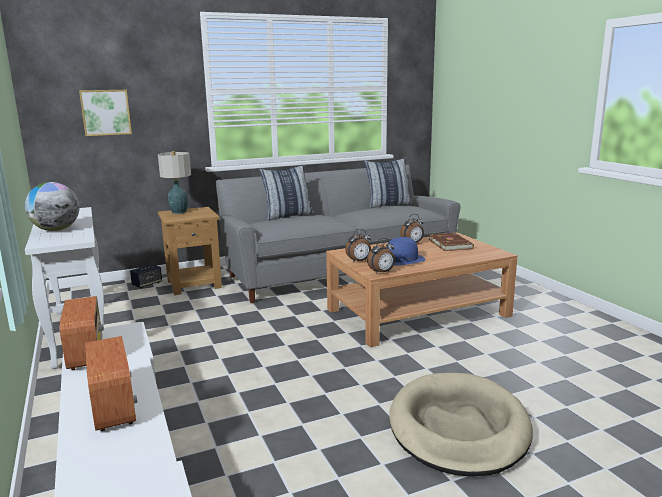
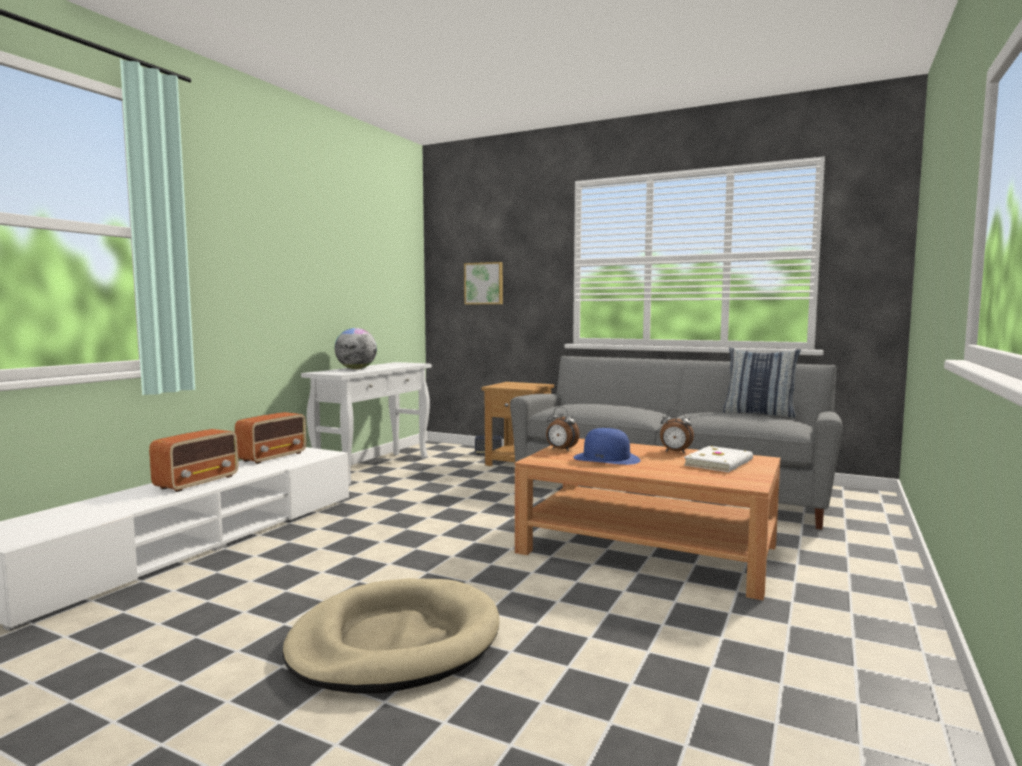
camera: 50 degrees right, 10 degrees down
table lamp [158,151,191,214] -> none
pillow [259,165,314,220] -> none
alarm clock [367,238,395,274] -> none
brown book [428,233,474,251] -> white book [684,446,753,472]

